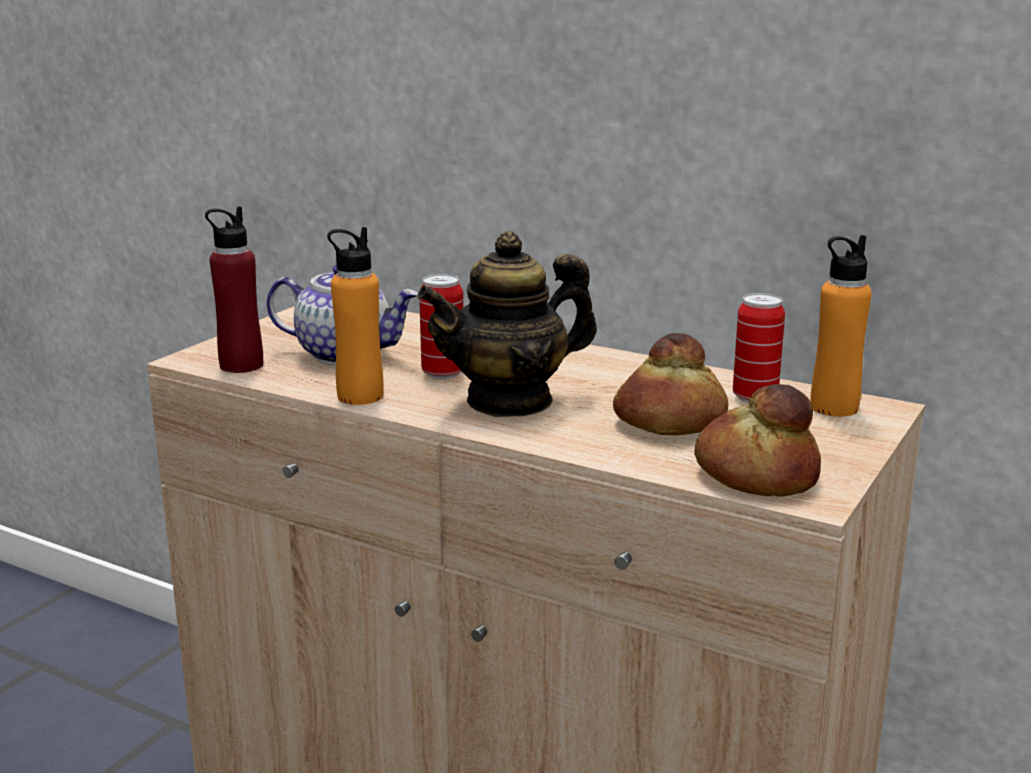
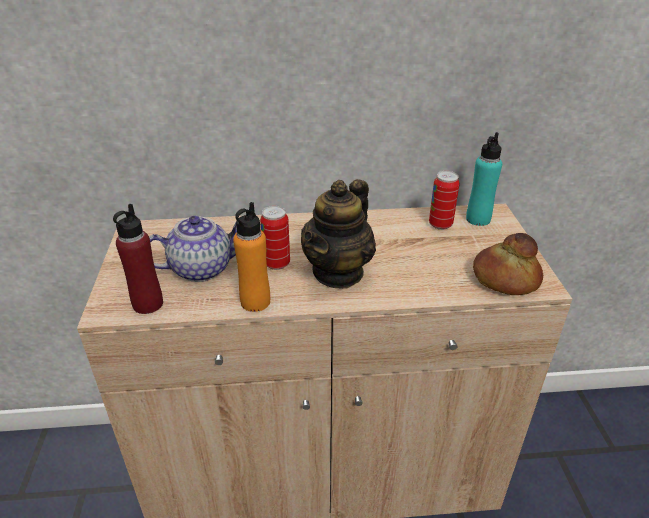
camera: 35 degrees left, 15 degrees up
bread [613,333,728,435] -> none
orange bottle [810,235,872,417] -> turquoise bottle [466,132,502,226]

